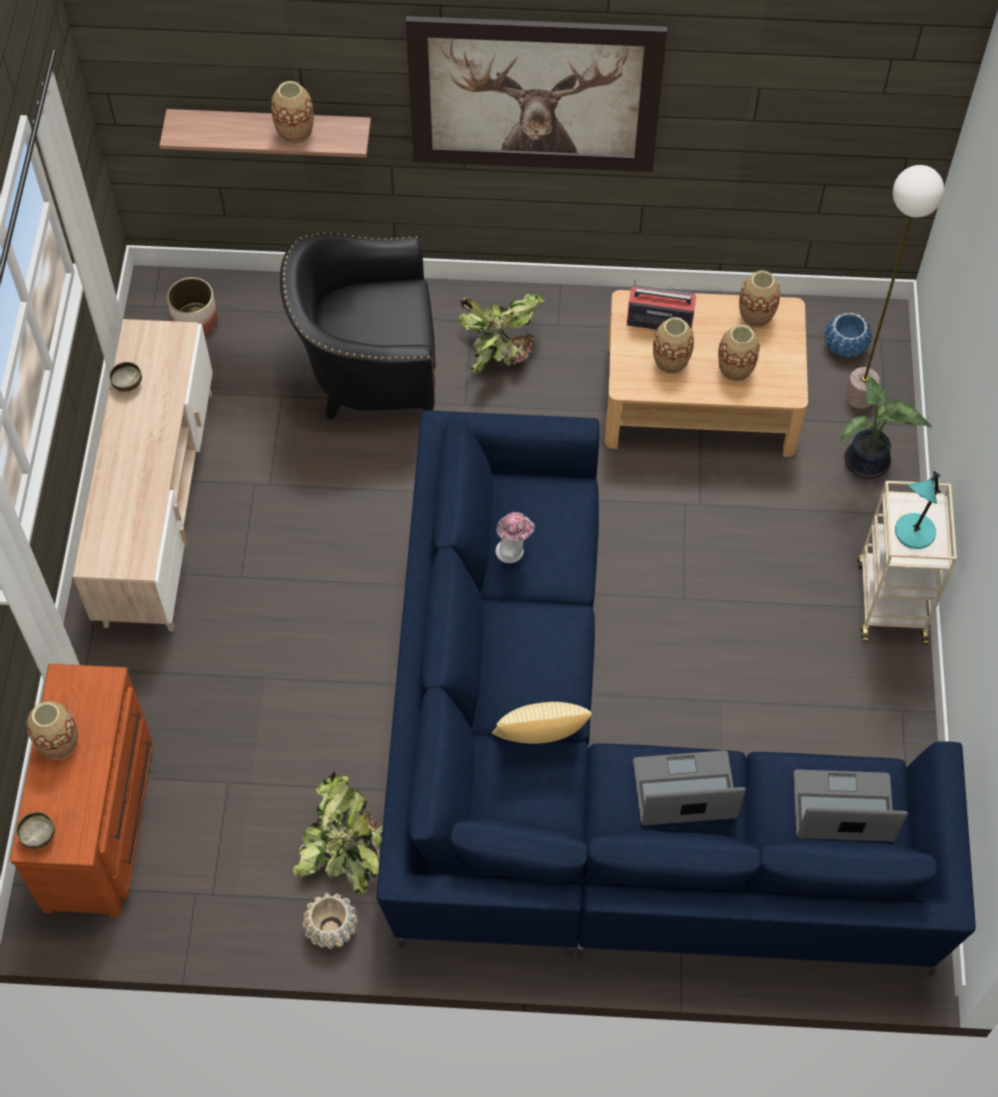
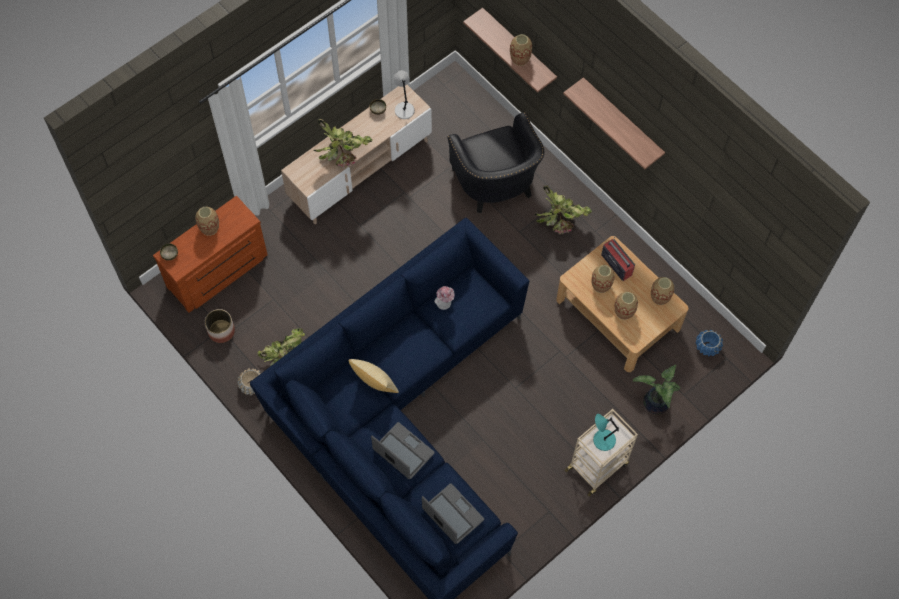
camera: 45 degrees right, 5 degrees up
planter [167,277,218,335] -> planter moved to [205,309,235,343]
black armchair [280,232,435,420] -> black armchair turned 150 degrees counterclockwise [447,113,544,213]
picture [406,16,667,172] -> shelf [563,77,665,170]
floor lamp [845,165,944,409] -> none
none -> potted plant [313,119,372,168]
none -> grey table lamp [393,70,415,119]

